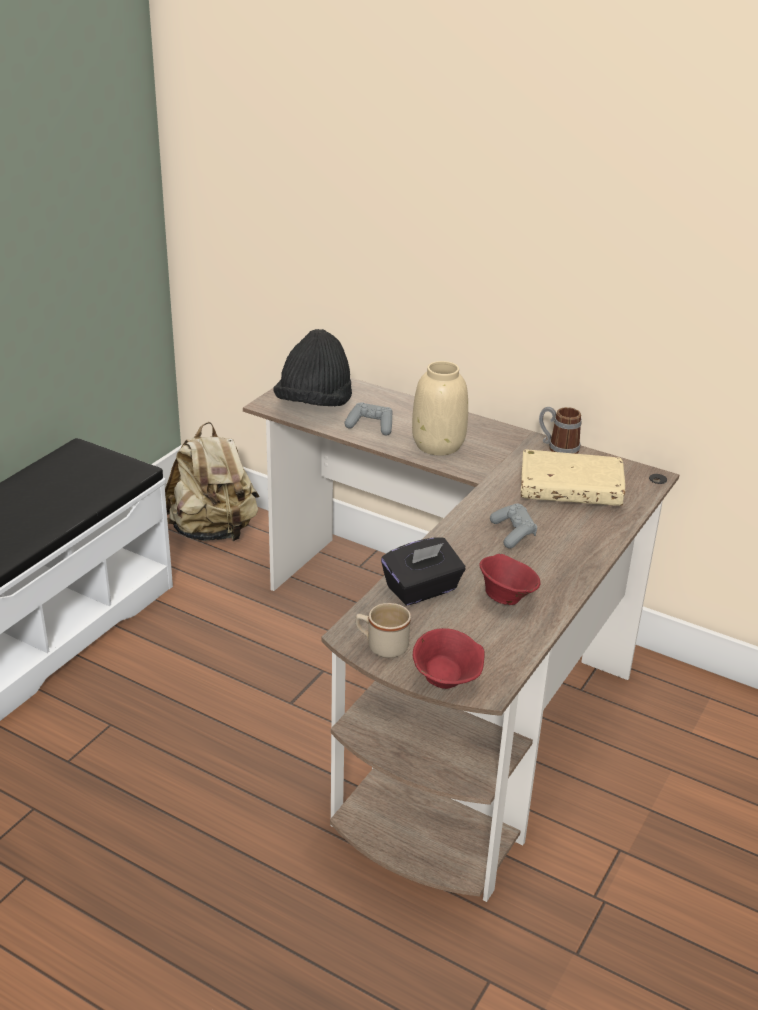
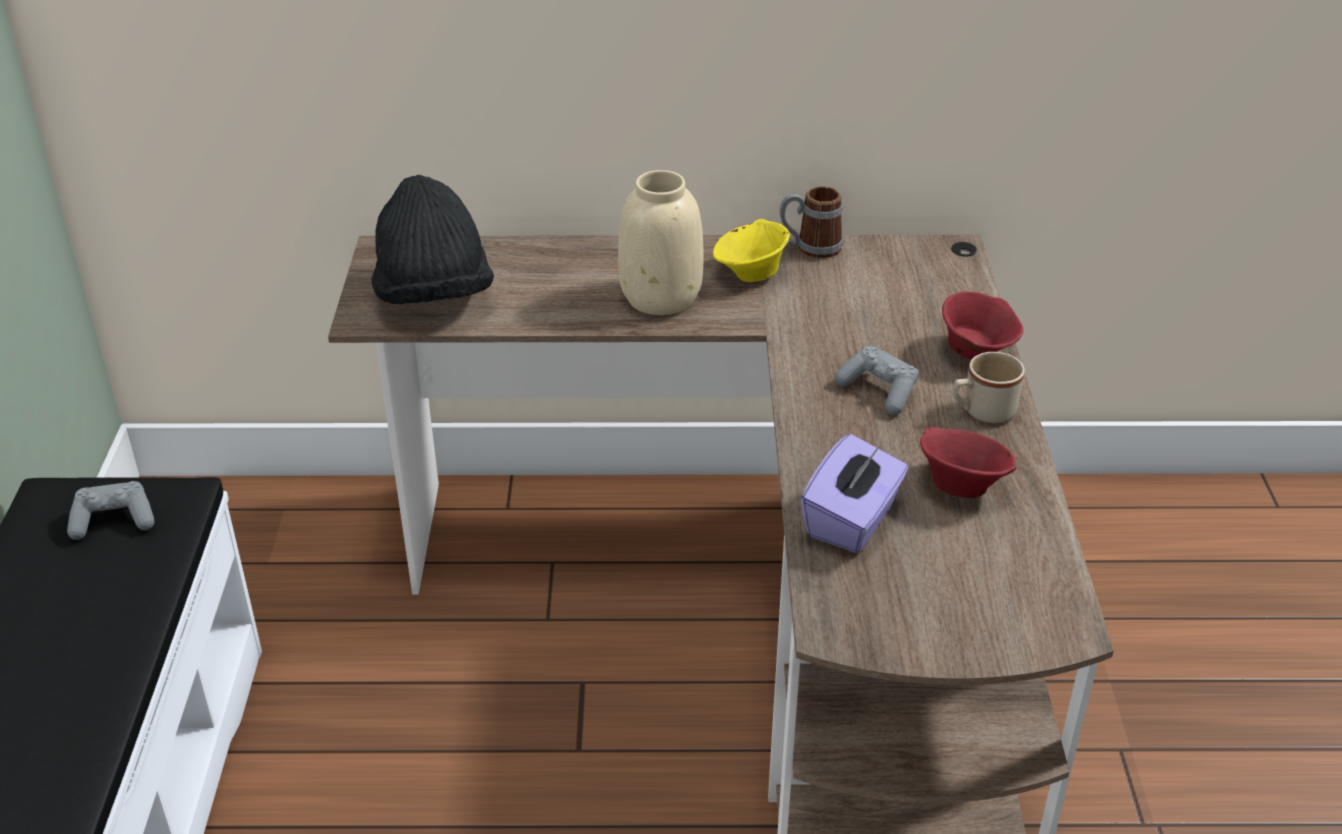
camera: 30 degrees left, 5 degrees up
beige backpack [165,422,259,541] -> none
grey game controller [345,402,393,436] -> grey game controller moved to [67,481,155,540]
beige mug [356,603,411,658] -> beige mug moved to [953,352,1025,423]
black tissue box [381,538,466,605] -> purple tissue box [801,434,908,553]
red bowl [413,628,484,689] -> red bowl moved to [942,291,1023,360]
beige book [521,449,625,506] -> none
none -> yellow bowl [713,219,790,282]

